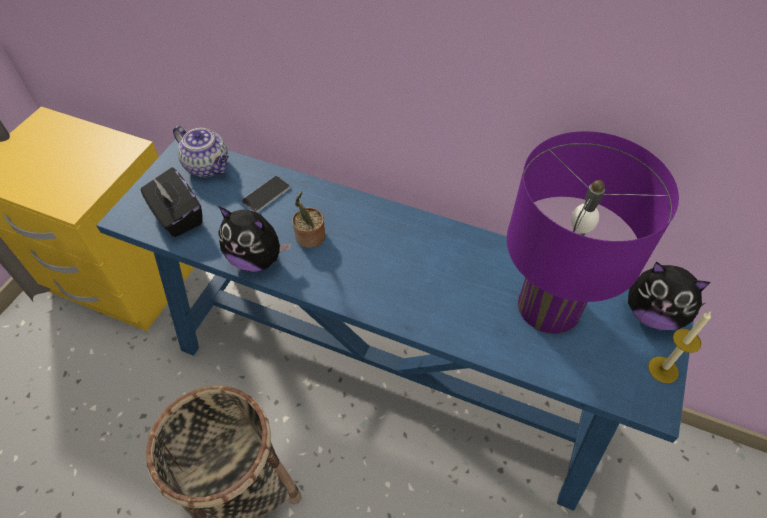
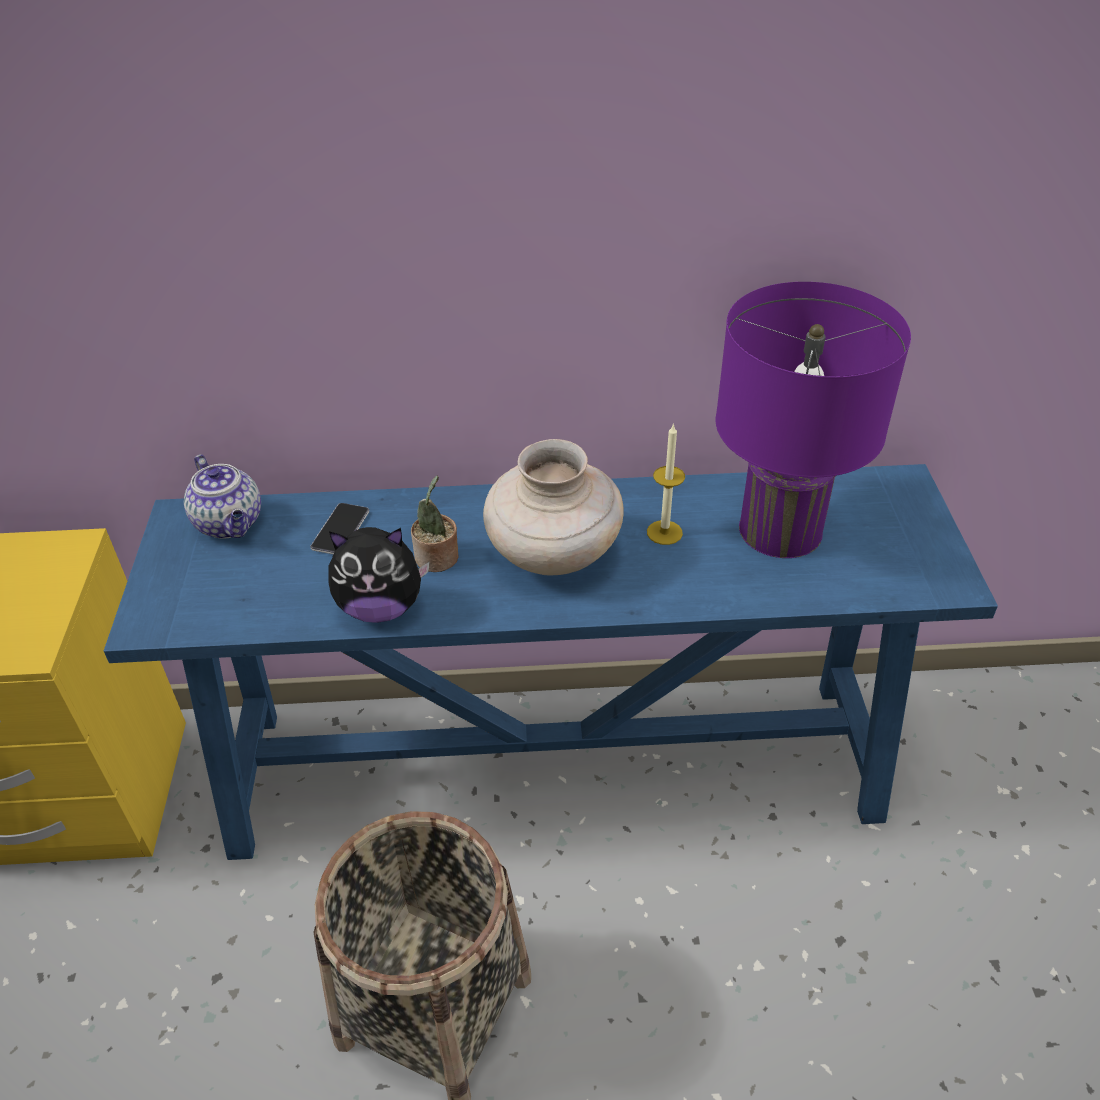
camera: 25 degrees left, 10 degrees down
black tissue box [141,167,203,237] -> none
teapot [173,125,229,177] -> teapot turned 45 degrees clockwise [184,454,261,538]
plush toy [628,261,711,330] -> none
candle [648,311,711,383] -> candle moved to [647,423,685,545]
none -> beige vase [483,439,624,575]

